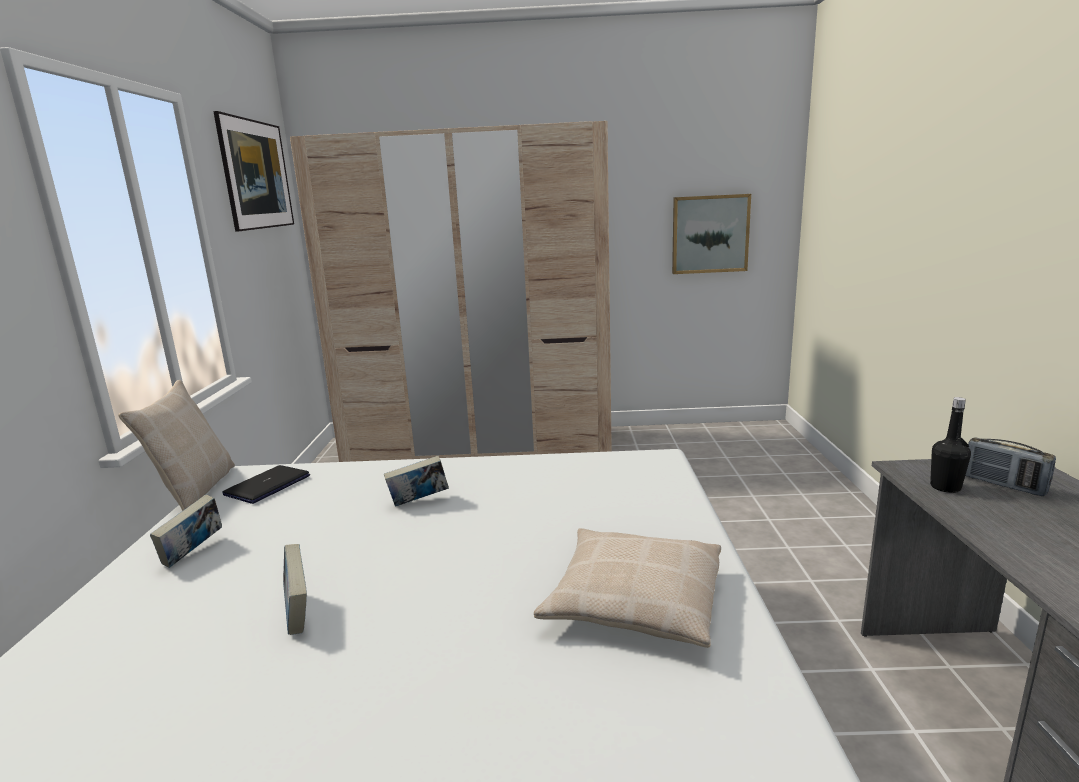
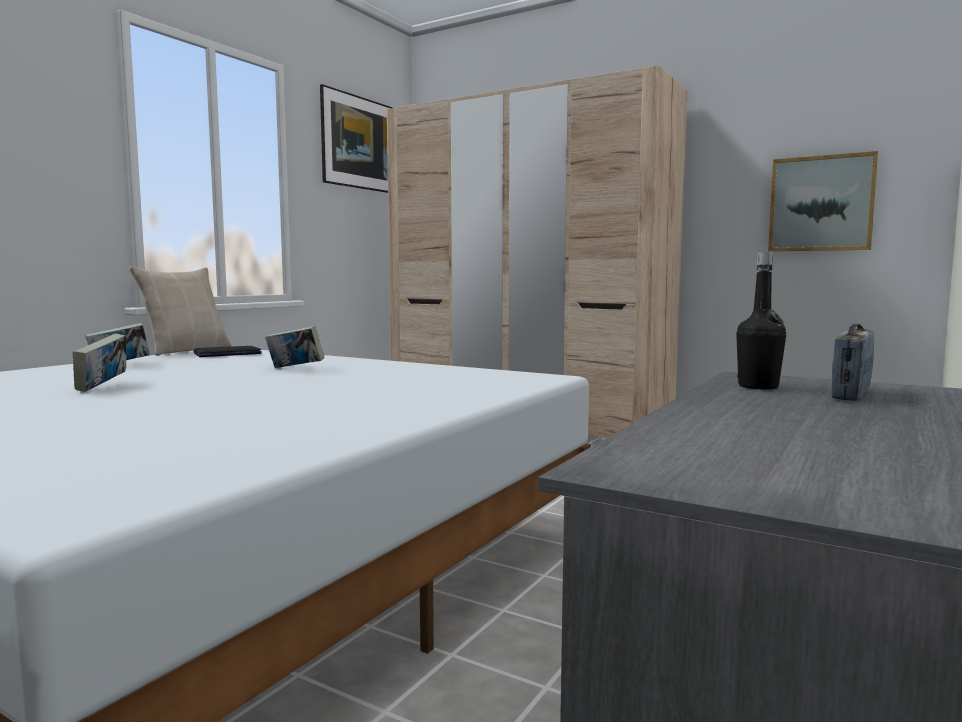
camera: 30 degrees right, 10 degrees down
beige pillow [534,528,721,648] -> none
radio [965,437,1056,496] -> radio turned 45 degrees clockwise [832,324,874,401]

